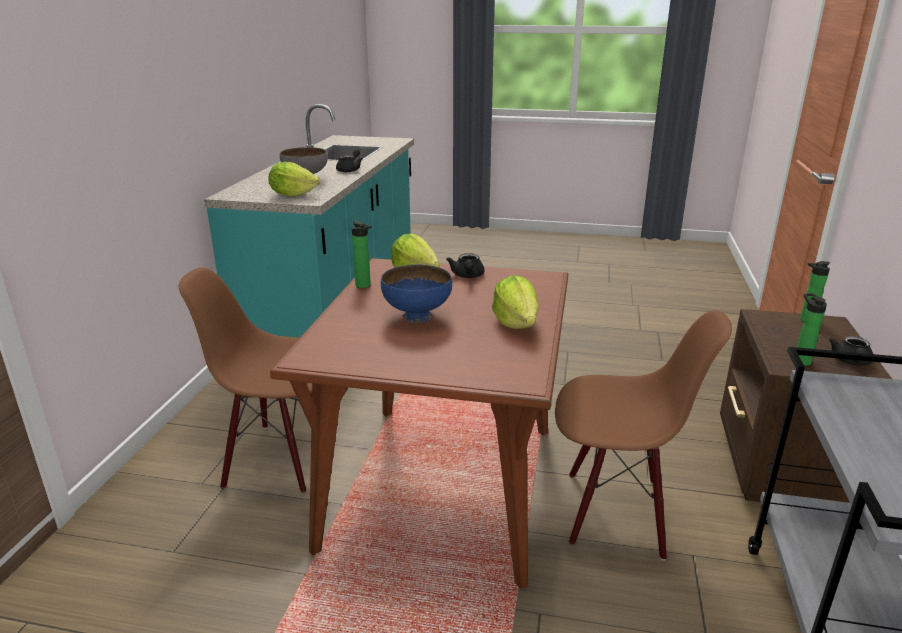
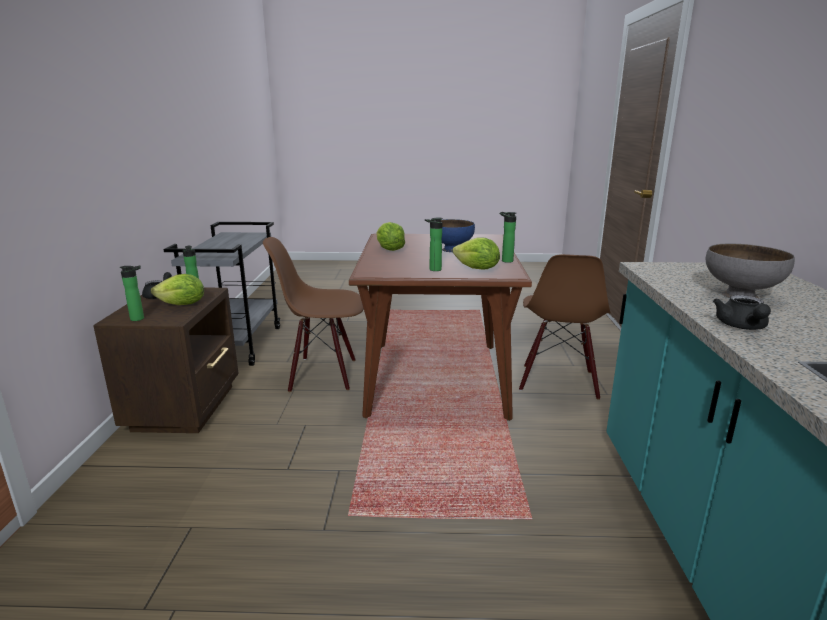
camera: 170 degrees right, 5 degrees down
brown chair [179,268,312,493] -> brown chair turned 105 degrees clockwise [519,254,611,400]
lettuce [268,161,320,197] -> lettuce moved to [151,274,204,305]
black teapot [446,253,484,278] -> bottle [425,217,443,271]

